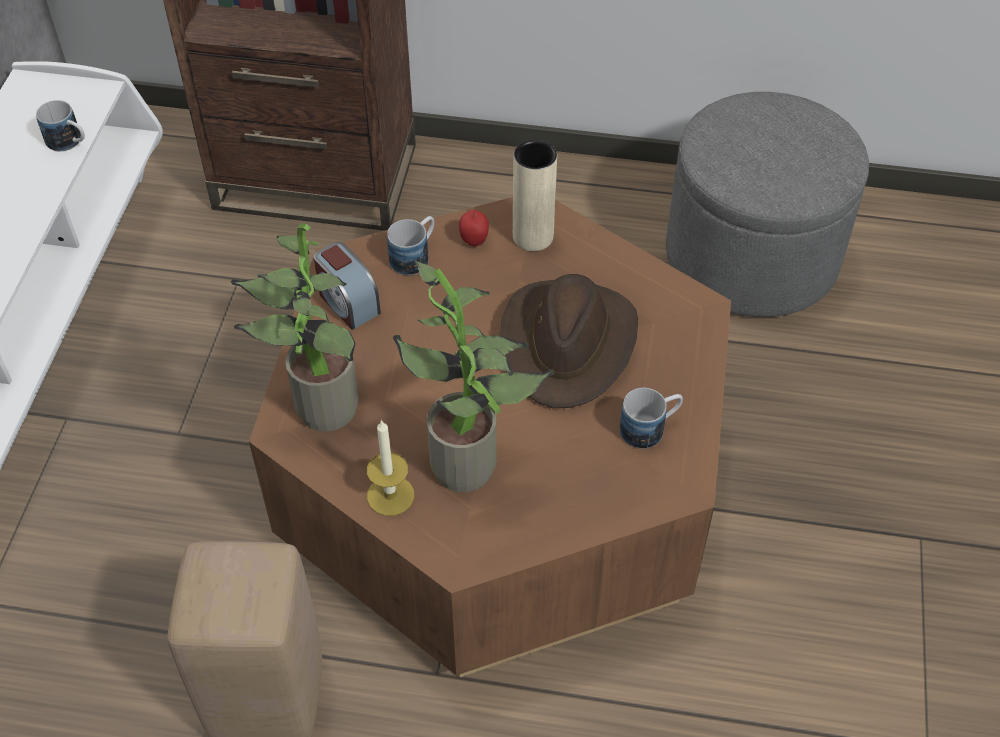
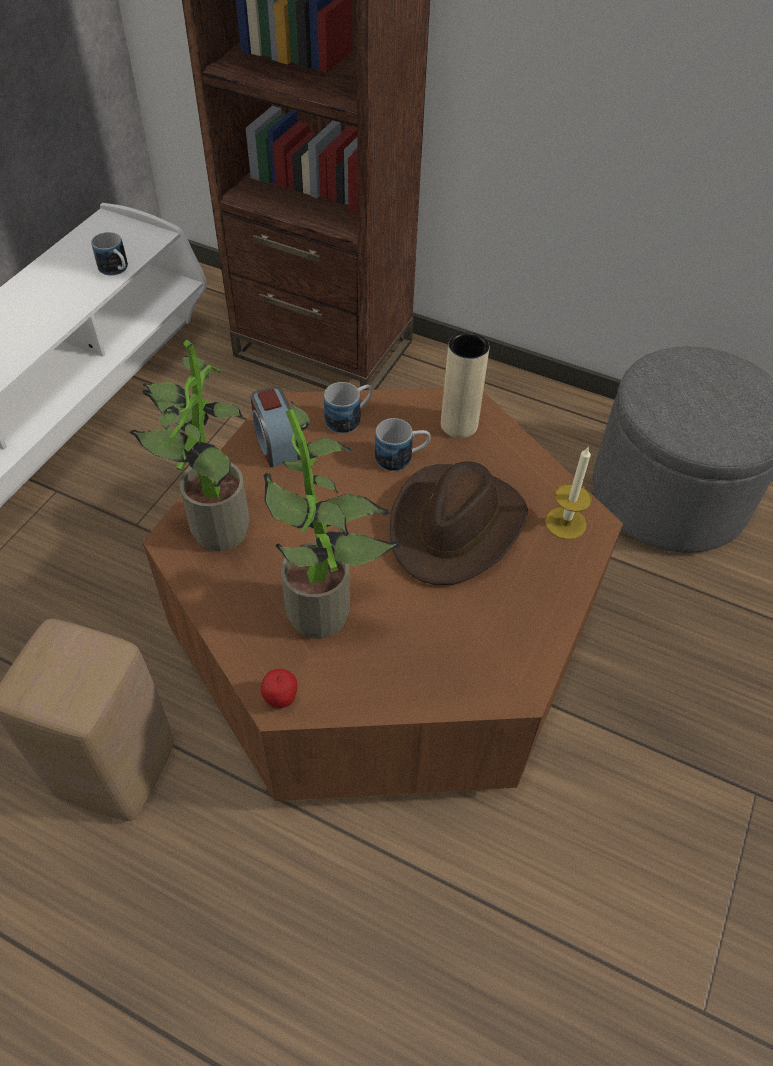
camera: 15 degrees right, 0 degrees up
candle [367,420,414,516] -> candle moved to [545,446,592,540]
apple [459,210,489,247] -> apple moved to [261,669,297,708]
mug [620,388,683,449] -> mug moved to [375,418,431,471]

